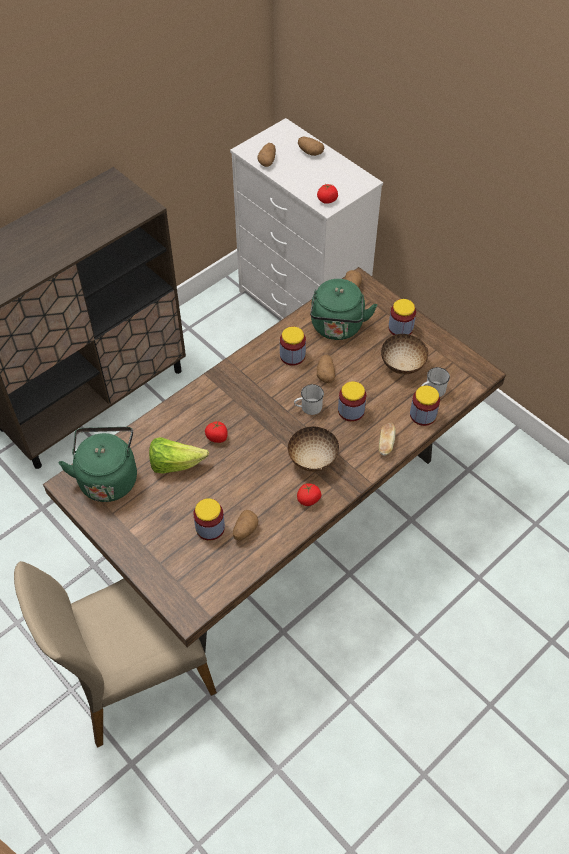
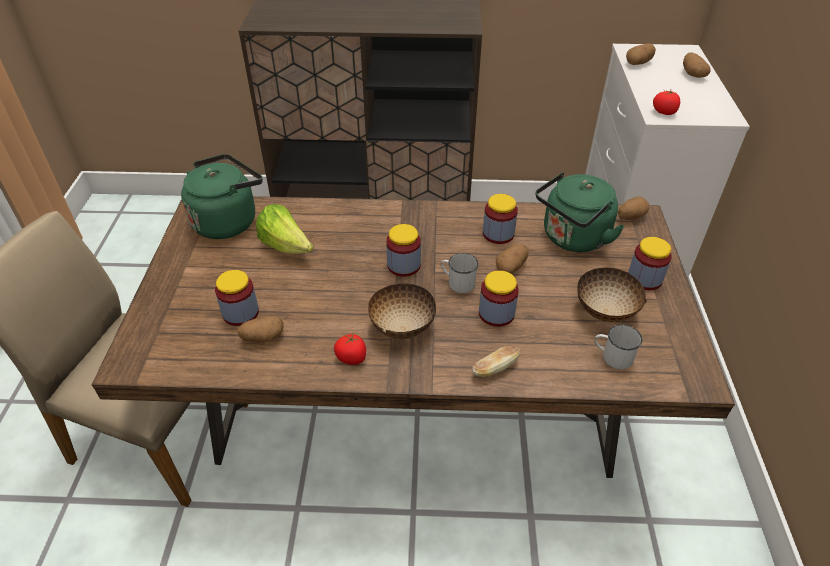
camera: 45 degrees right, 10 degrees down
tomato [205,421,228,443] -> none
jar [410,386,440,426] -> jar moved to [386,224,421,277]

